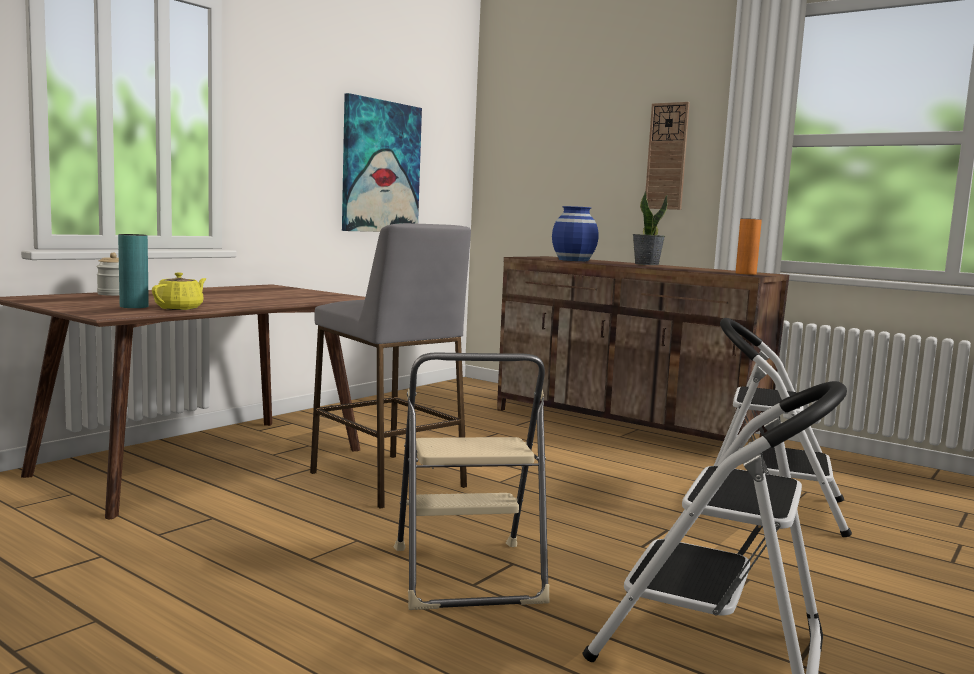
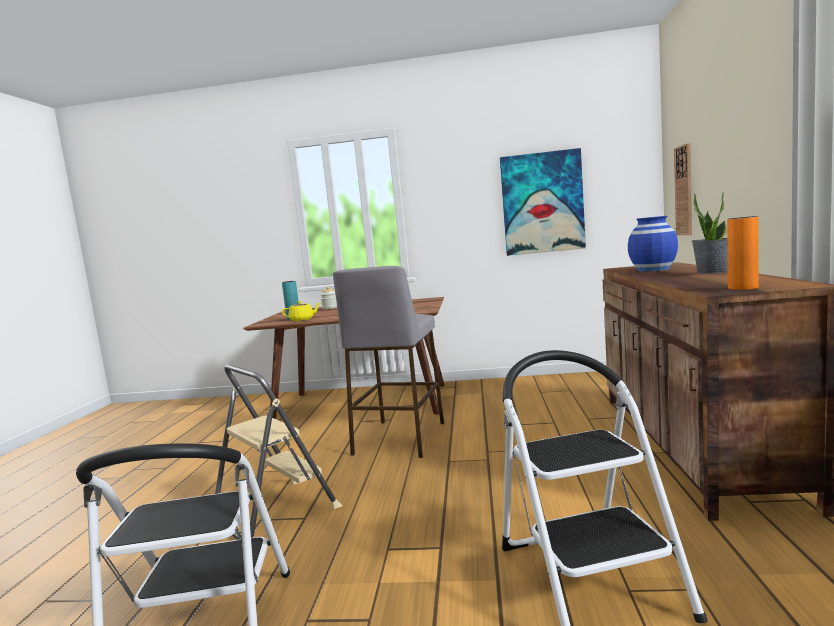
camera: 60 degrees right, 0 degrees up
wall clock [646,102,690,210] -> wall clock moved to [674,143,692,235]

